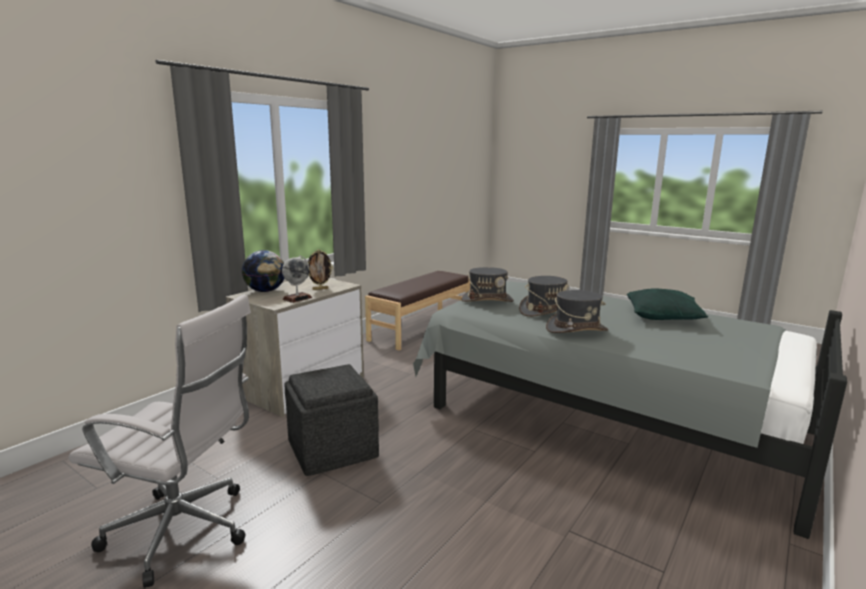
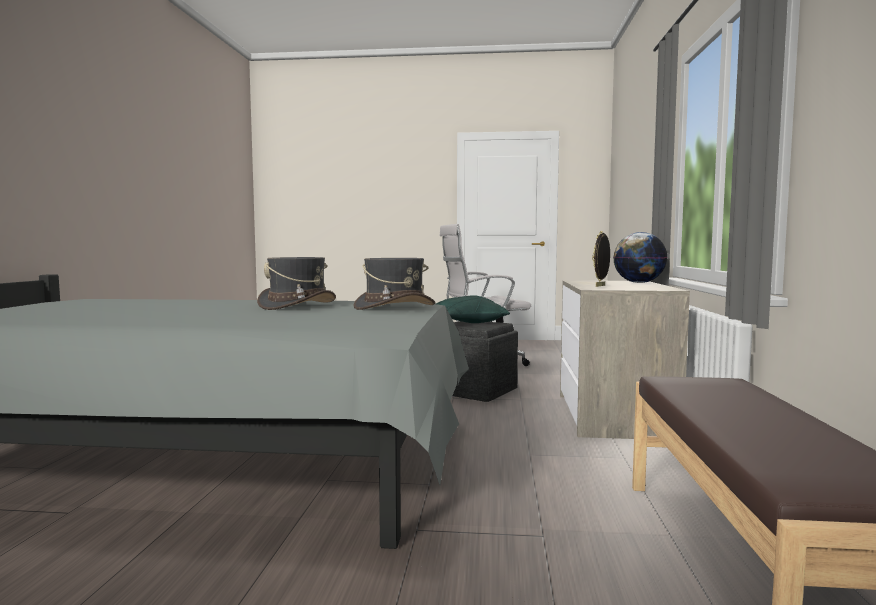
camera: 150 degrees right, 10 degrees down
globe [282,255,312,303] -> none
grey hat [546,290,608,333] -> none
green pillow [627,288,708,320] -> green pillow moved to [436,295,510,323]

